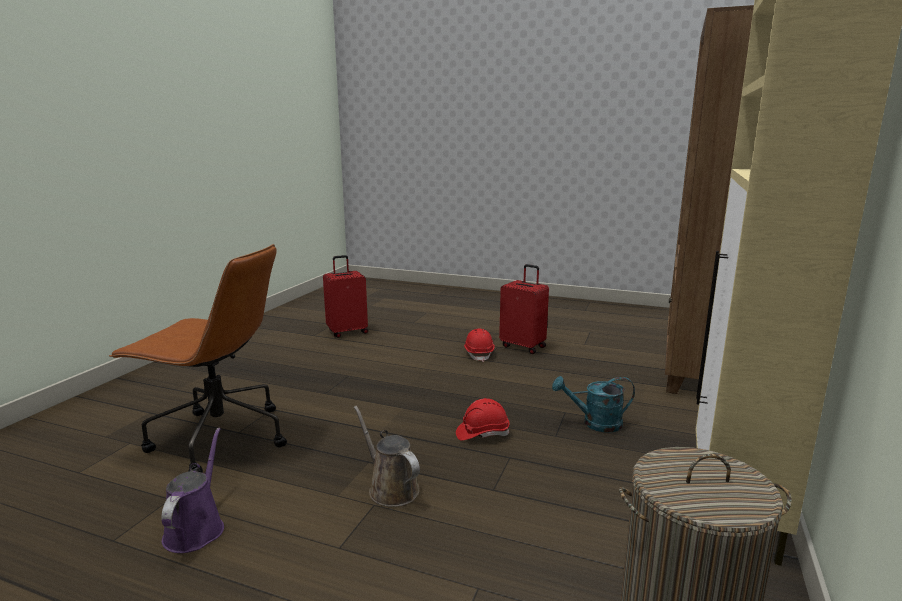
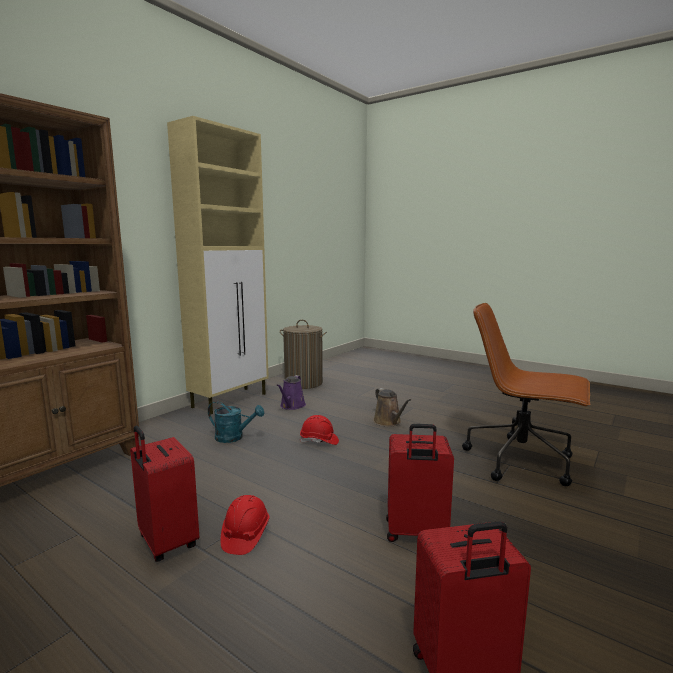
camera: 165 degrees left, 5 degrees down
purple watering can [161,428,224,553] -> purple watering can moved to [277,375,306,410]
none -> red suitcase [386,424,454,542]

